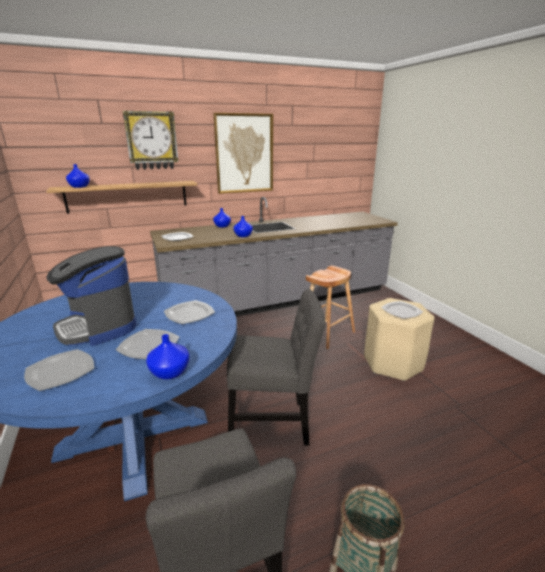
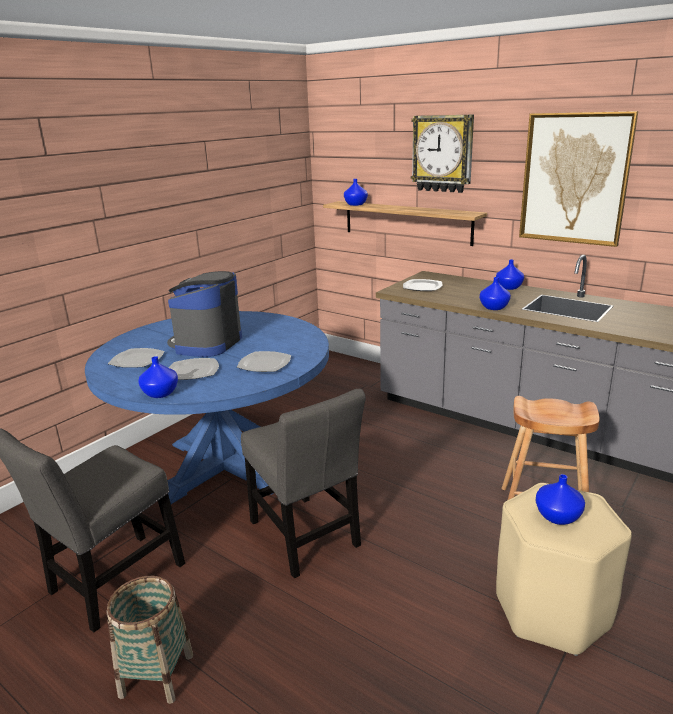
camera: 60 degrees right, 0 degrees up
plate [381,301,423,319] -> blue vase [536,474,585,525]

